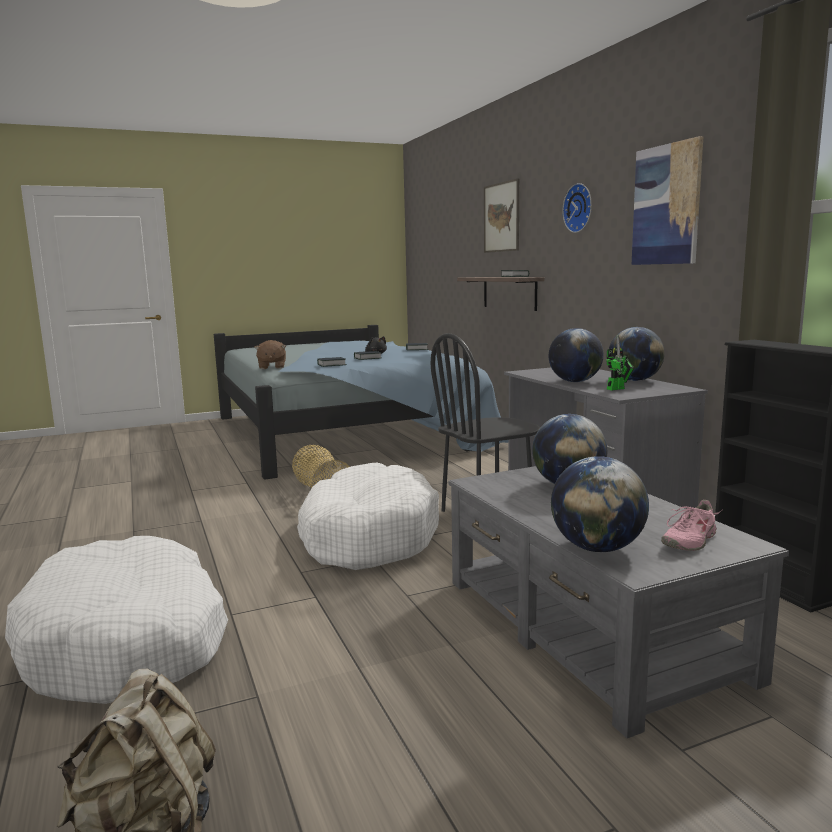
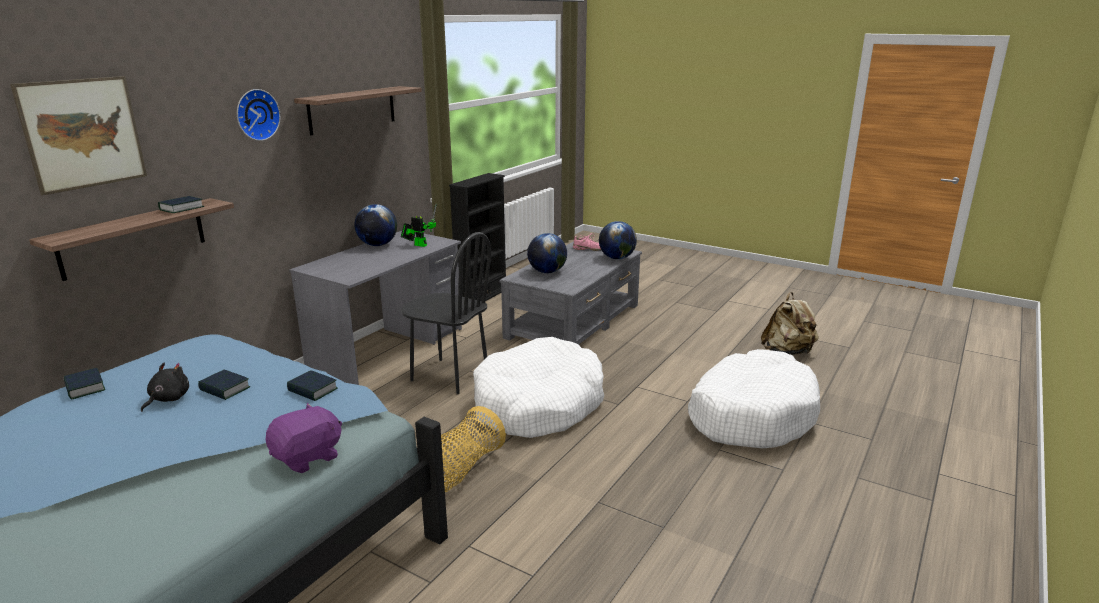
camera: 125 degrees left, 10 degrees up
brown plush toy [254,340,286,369] -> purple plush toy [266,403,342,473]
globe [549,328,604,382] -> none
picture [632,136,704,265] -> shelf [294,86,422,135]

